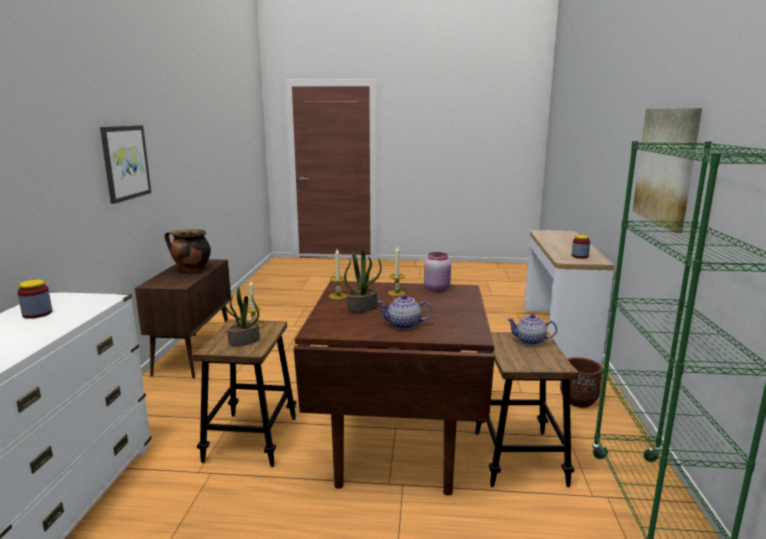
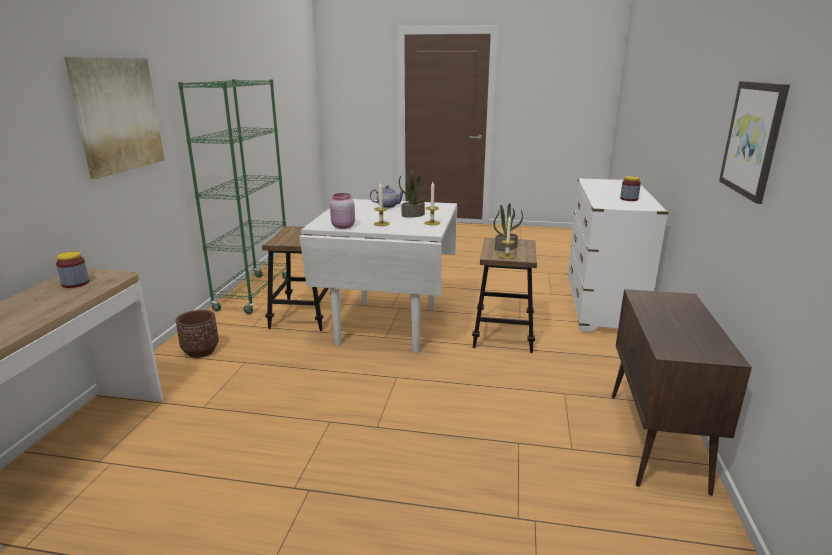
camera: 175 degrees left, 5 degrees up
cooking pot [165,229,211,273] -> none
brown dining table [293,281,495,495] -> white dining table [300,199,457,353]
teapot [507,314,557,345] -> none

